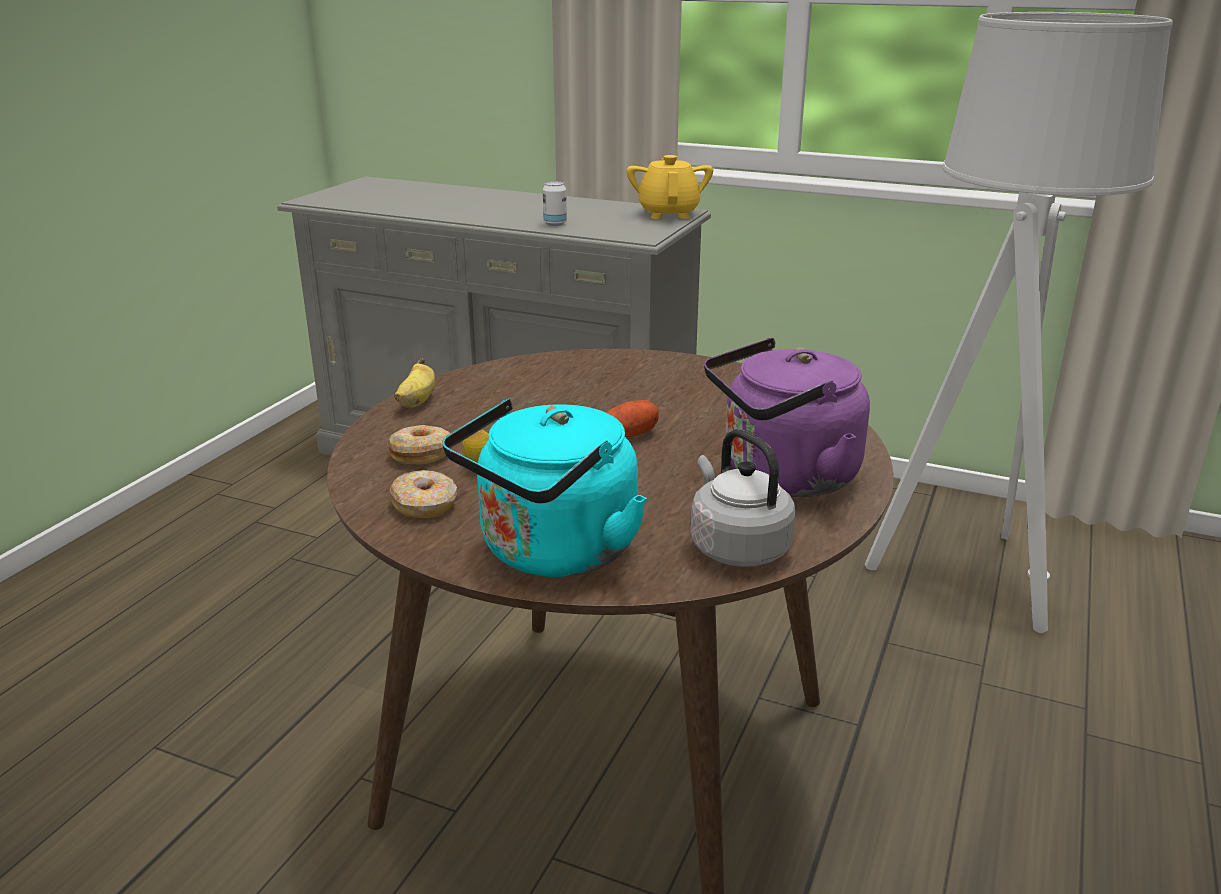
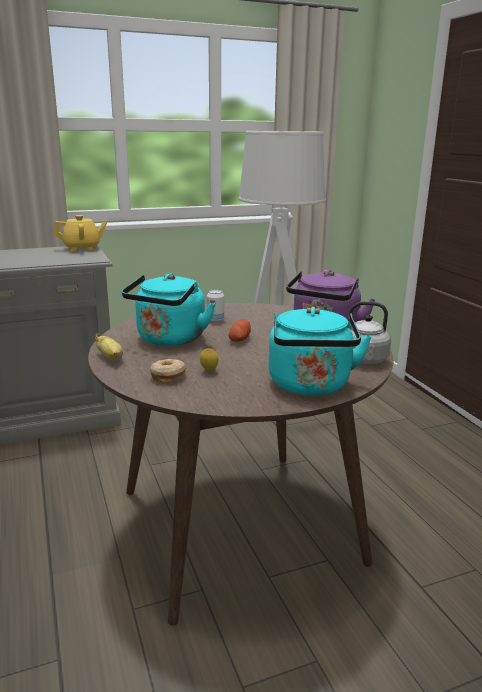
camera: 45 degrees left, 5 degrees down
donut [390,470,457,518] -> none
can [543,181,567,226] -> can moved to [207,290,224,322]
yellow teapot [626,155,713,219] -> yellow teapot turned 120 degrees clockwise [53,215,107,251]
none -> turquoise kettle [122,273,215,346]

